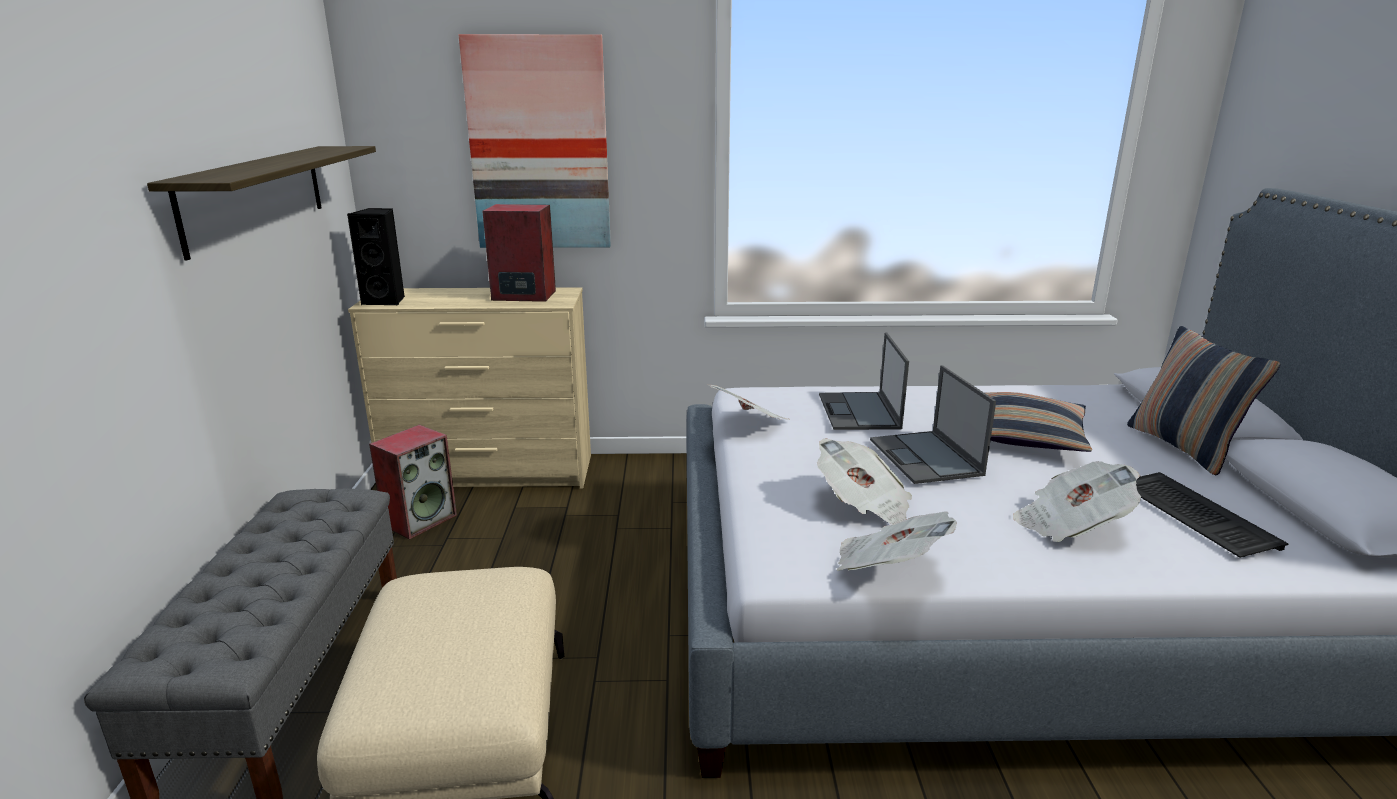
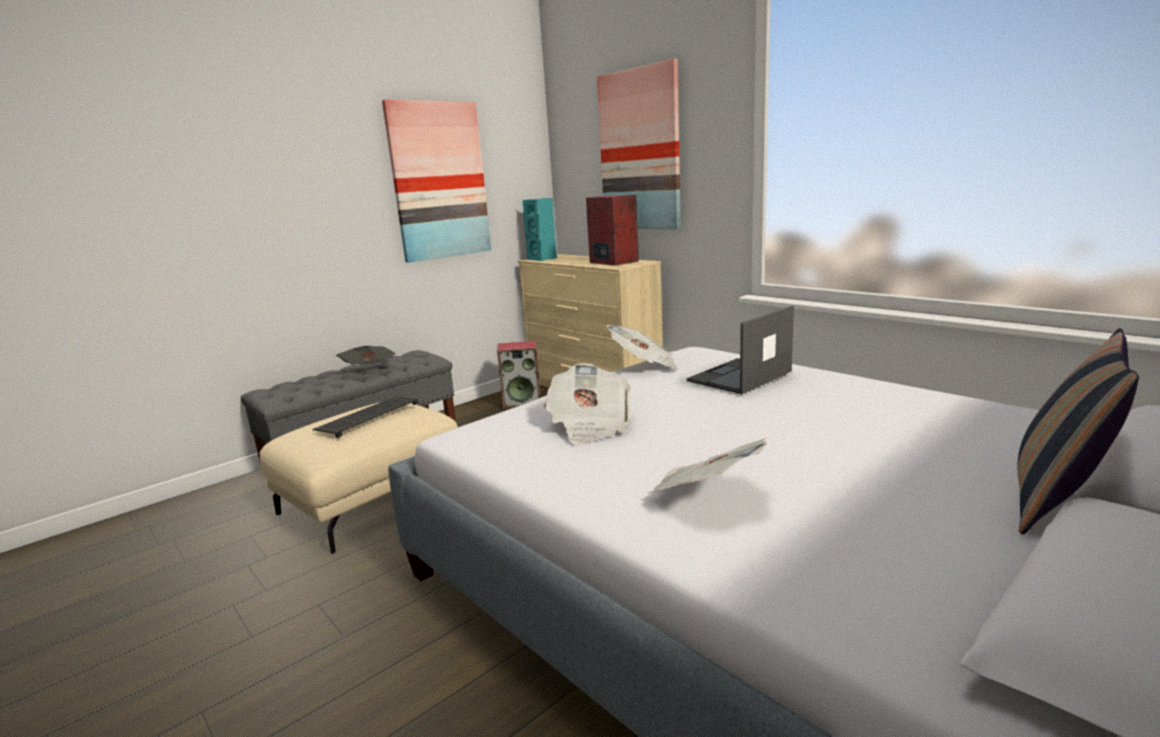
camera: 50 degrees right, 5 degrees down
shelf [147,146,376,261] -> picture [382,100,491,263]
black speaker [347,208,405,305] -> turquoise speaker [522,198,557,261]
newspaper [837,511,957,571] -> newspaper moved to [336,346,395,365]
laptop [870,365,996,484] -> none
pillow [984,392,1092,452] -> none
keyboard [1136,472,1289,558] -> keyboard moved to [312,397,418,438]

